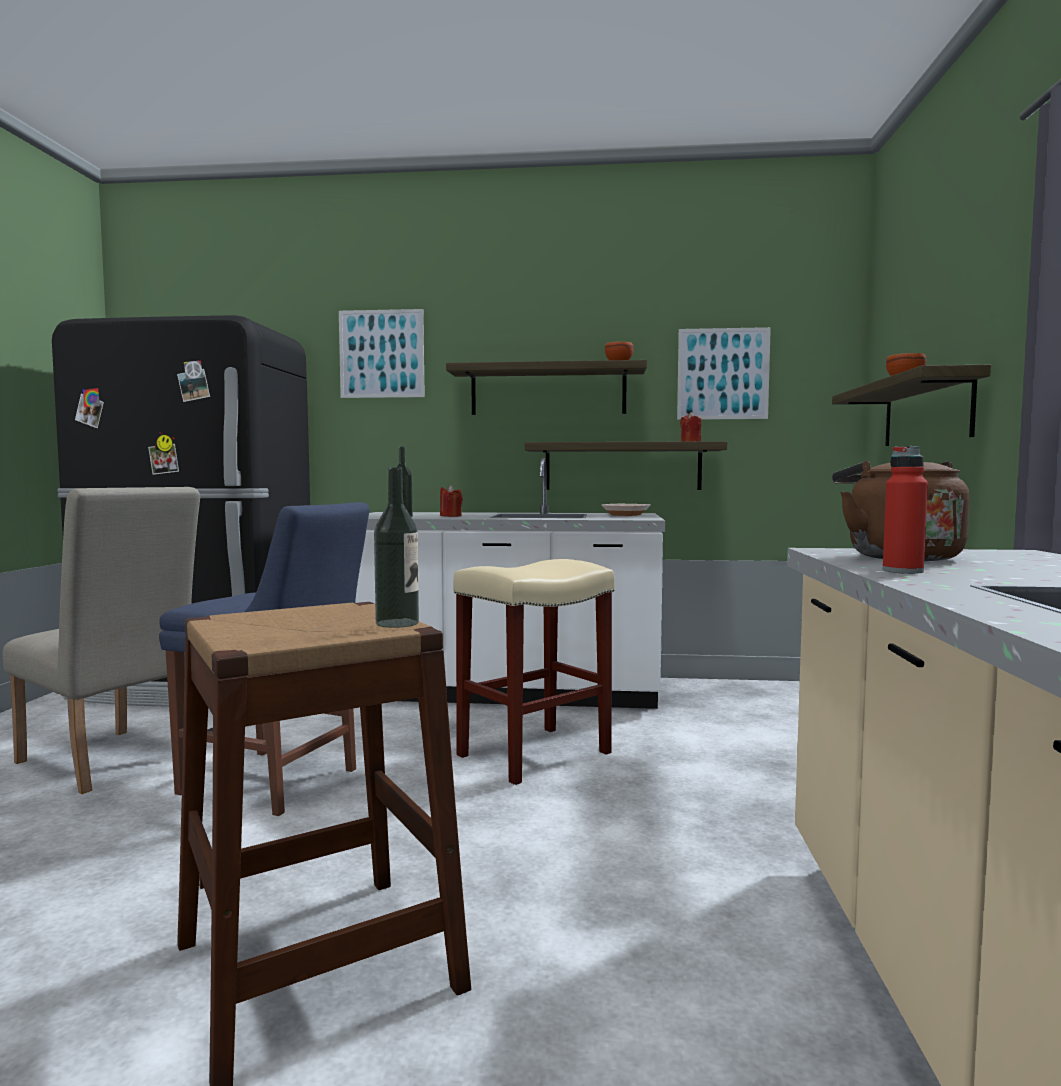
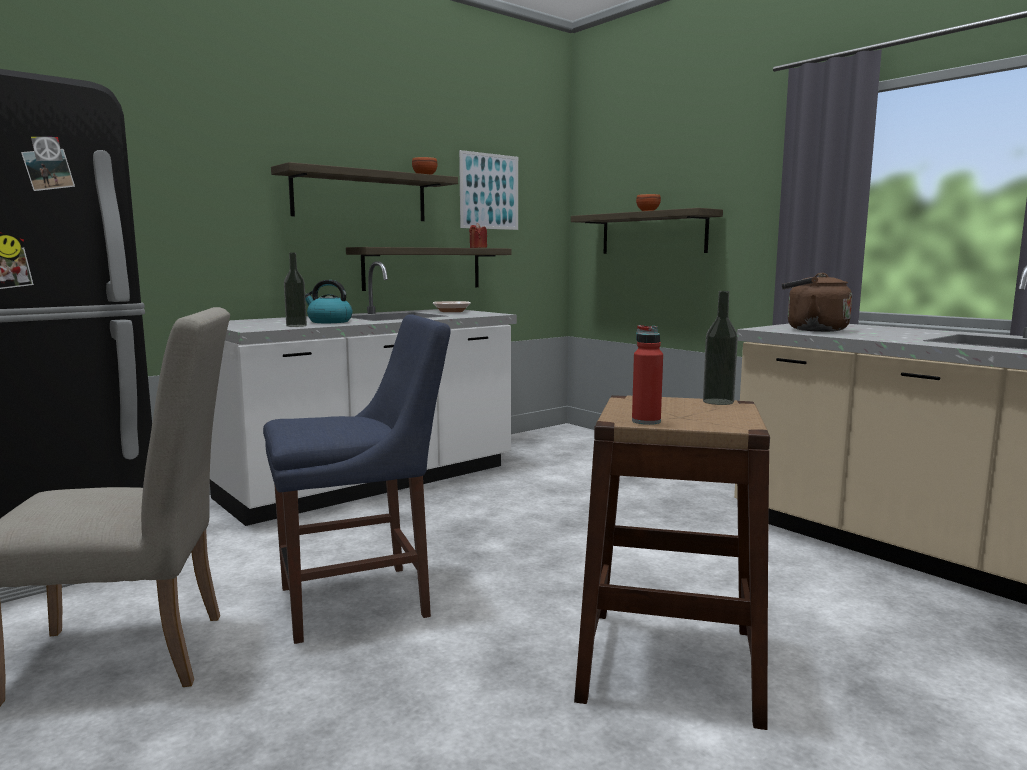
camera: 45 degrees left, 5 degrees up
picture [339,309,425,398] -> none
red candle [440,485,463,517] -> kettle [305,280,353,323]
beige stool [453,559,615,785] -> none
red bottle [883,446,928,574] -> red bottle moved to [632,325,663,425]

